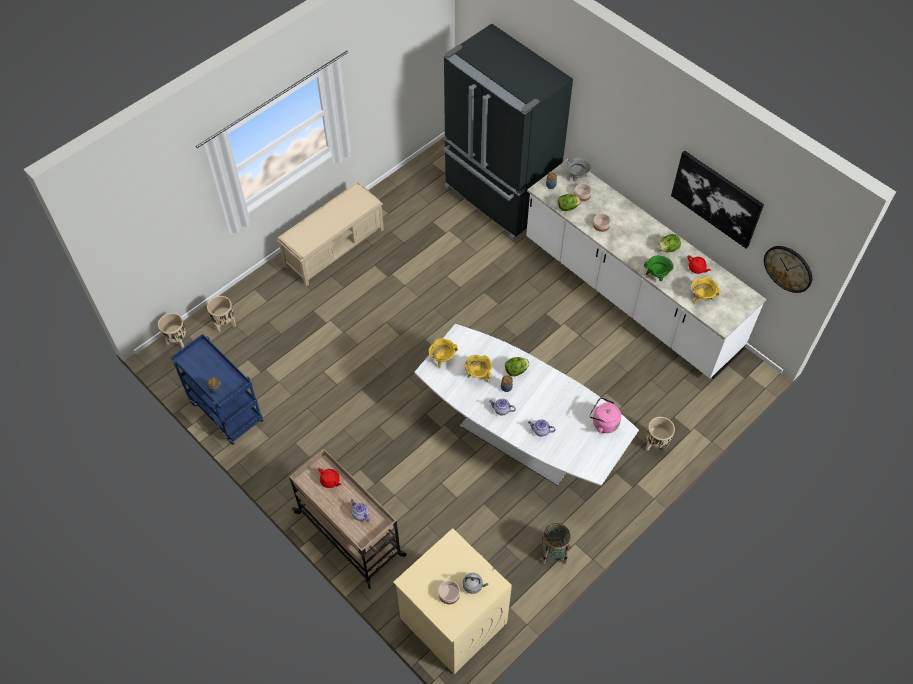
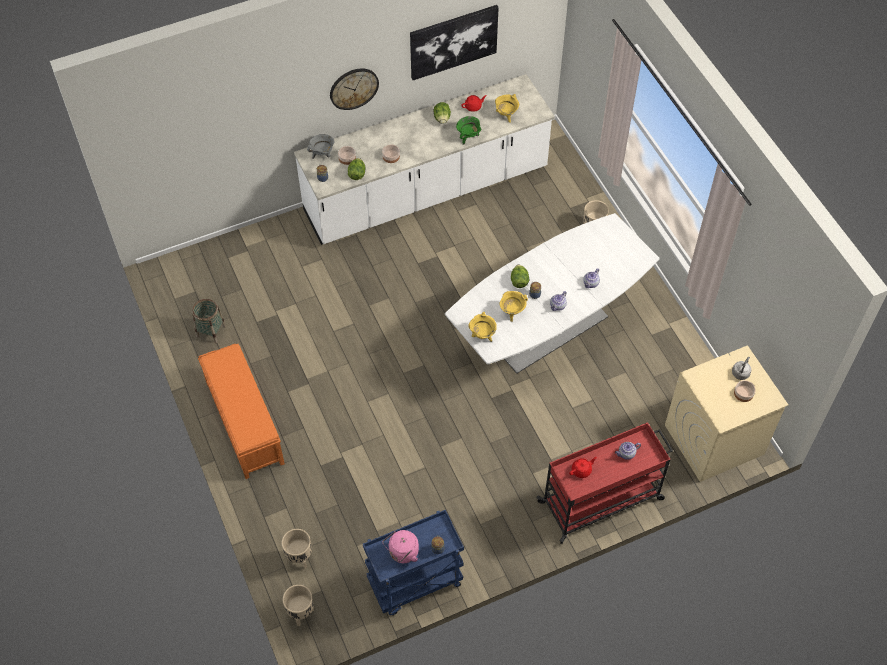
camera: 70 degrees left, 0 degrees up
beige bench [277,182,384,286] -> orange bench [198,344,285,479]
beige cart [289,449,406,589] -> red cart [537,422,673,544]
black fridge [443,24,573,240] -> none
basket [541,523,571,564] -> basket moved to [192,299,226,343]
pink kettle [589,397,621,433] -> pink kettle moved to [382,530,419,563]
wall clock [764,246,812,293] -> wall clock moved to [330,68,379,110]

